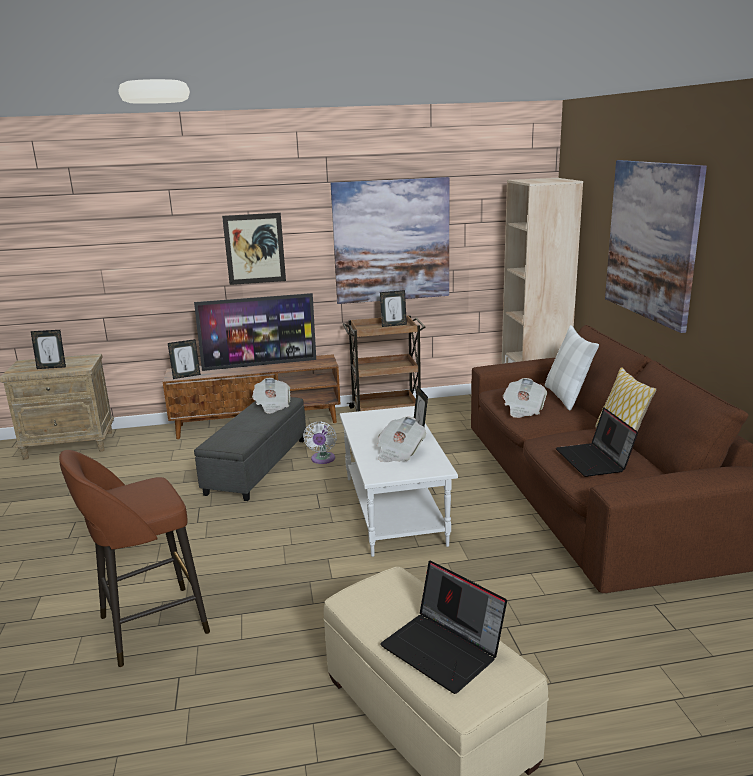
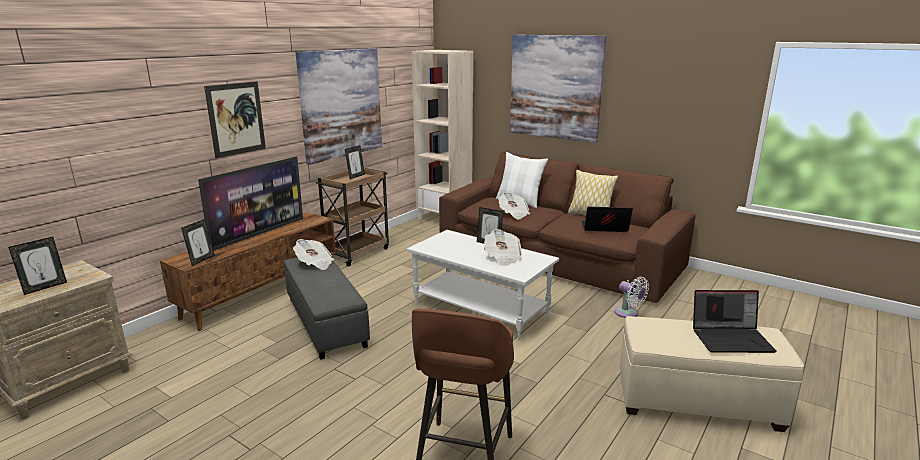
camera: 45 degrees left, 0 degrees up
white fan [303,421,337,464] -> white fan moved to [614,277,649,318]
laptop [556,408,638,477] -> laptop turned 150 degrees clockwise [581,207,633,232]

